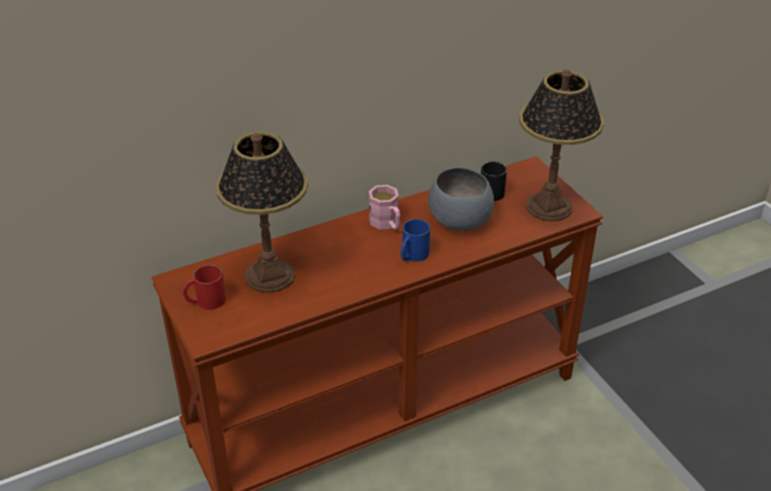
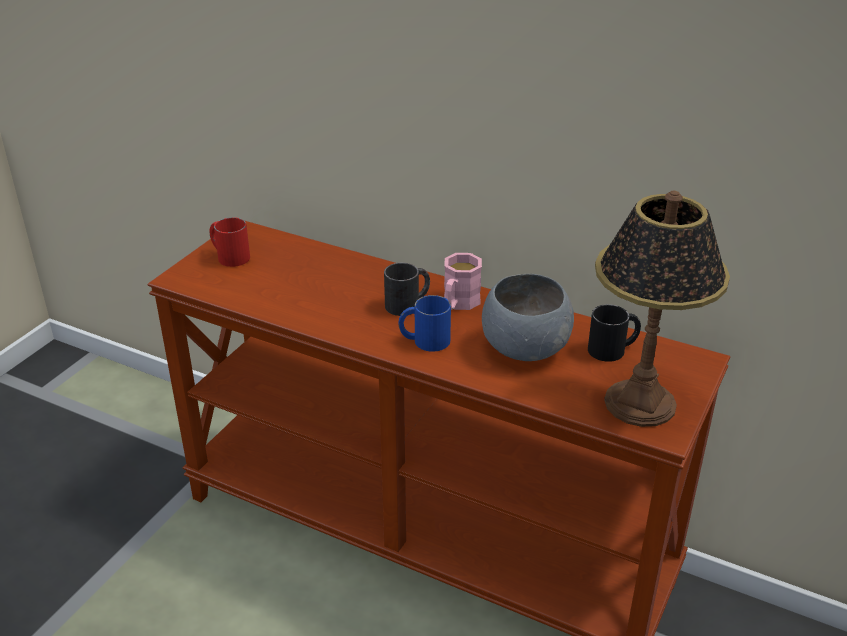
camera: 55 degrees right, 5 degrees down
table lamp [216,132,308,293] -> none
none -> black mug [384,263,430,316]

